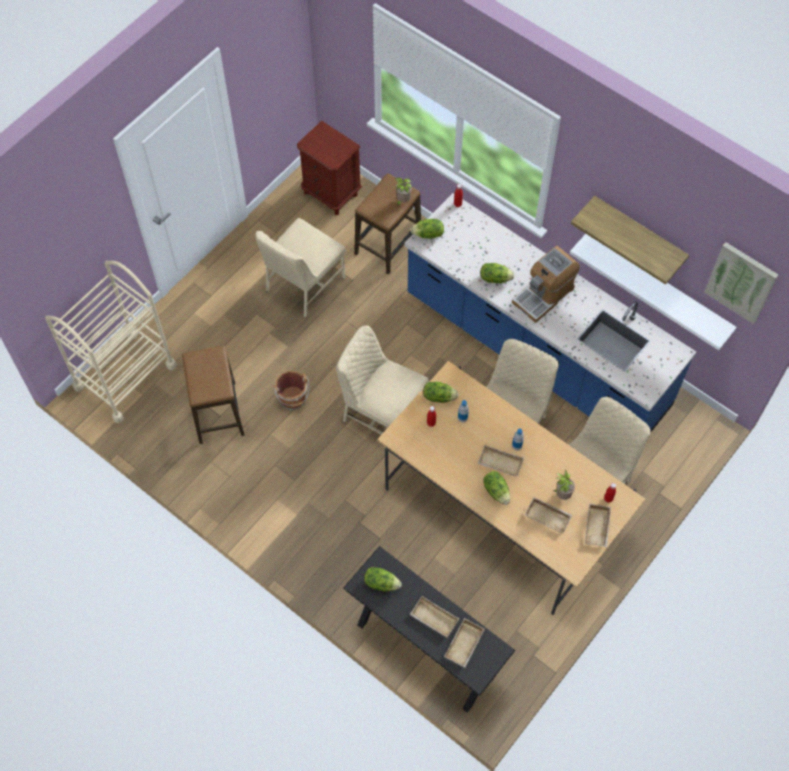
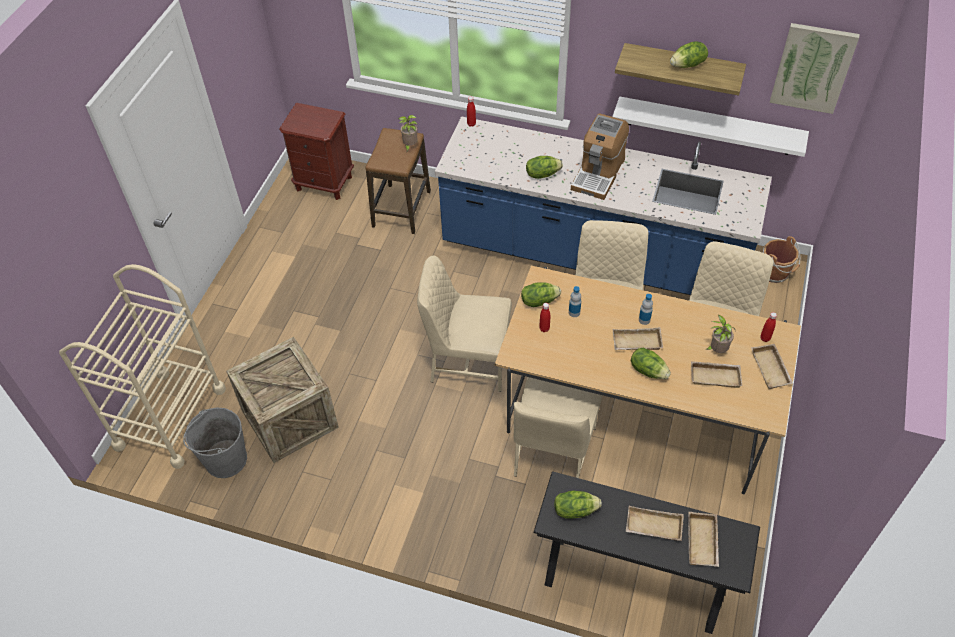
camera: 20 degrees left, 10 degrees down
stool [182,346,244,444] -> crate [226,337,339,463]
beige chair [255,218,346,317] -> beige chair moved to [514,377,602,478]
brown bucket [274,371,310,410] -> brown bucket moved to [763,236,800,283]
lettuce [410,219,444,239] -> lettuce moved to [670,41,708,68]
none -> grey bucket [183,407,247,478]

